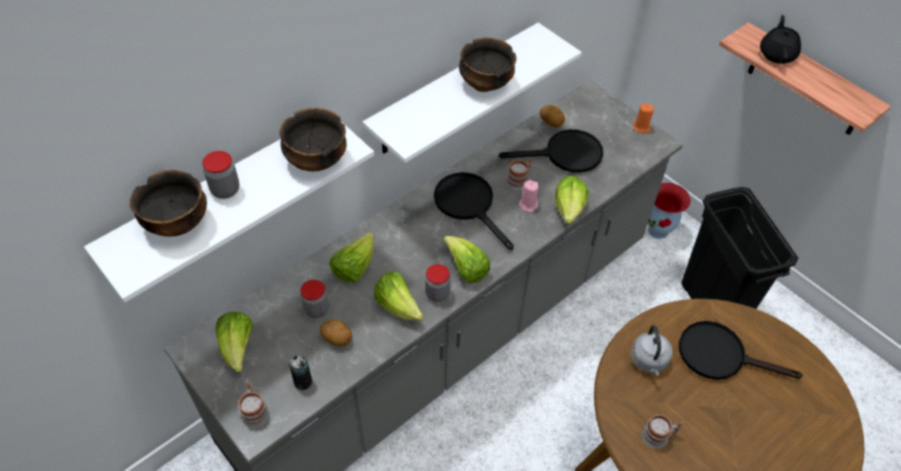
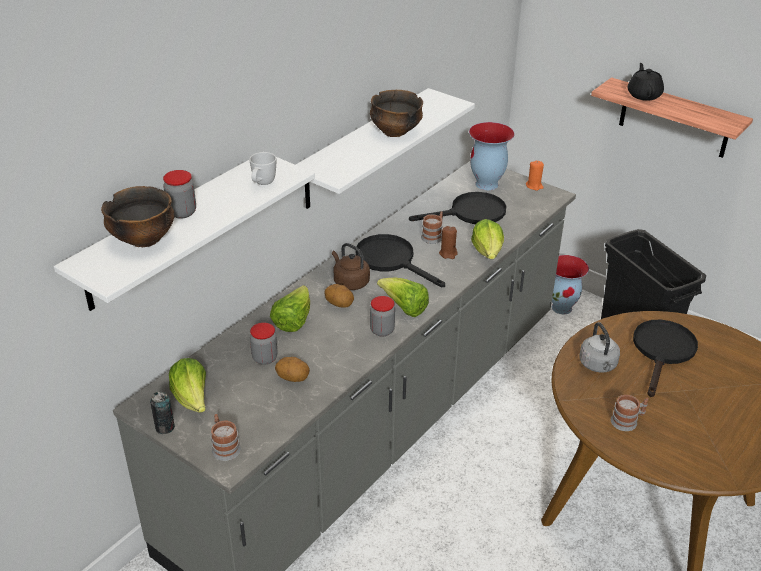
camera: 10 degrees left, 15 degrees down
bowl [279,108,347,172] -> white mug [249,152,276,185]
can [289,355,312,390] -> can moved to [150,391,175,434]
lettuce [374,271,424,321] -> none
pink candle [519,180,539,213] -> brown candle [439,226,458,259]
potato [540,105,565,127] -> potato moved to [324,284,354,308]
black frying pan [679,321,803,380] -> black frying pan turned 105 degrees clockwise [633,320,698,397]
none -> brown kettle [332,243,370,290]
none -> vase [469,122,514,190]

